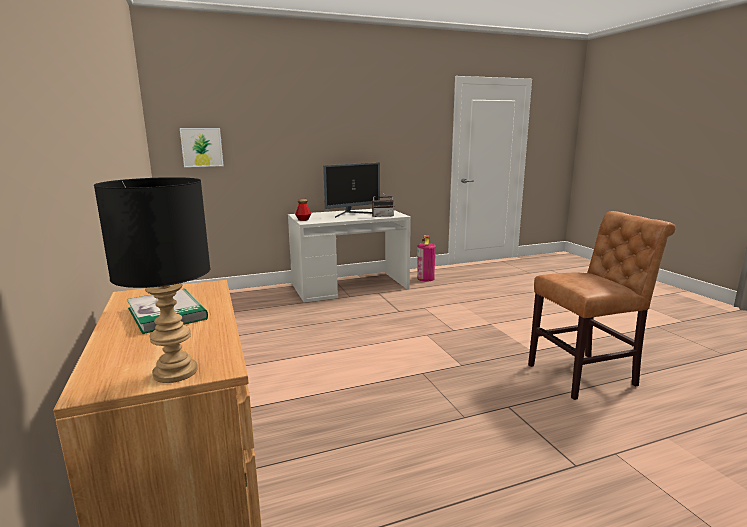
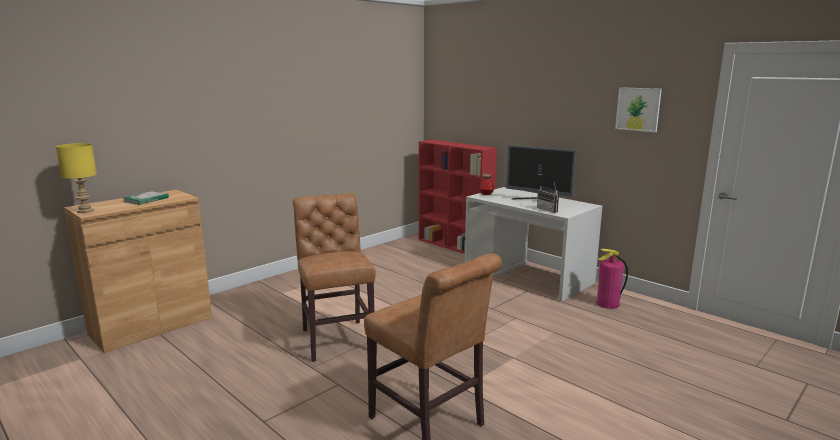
camera: 65 degrees right, 0 degrees up
black table lamp [94,177,210,383] -> yellow table lamp [56,143,97,213]
picture [180,128,224,167] -> picture moved to [615,87,662,132]
none -> brown chair [293,193,376,362]
none -> red bookcase [419,140,497,254]

